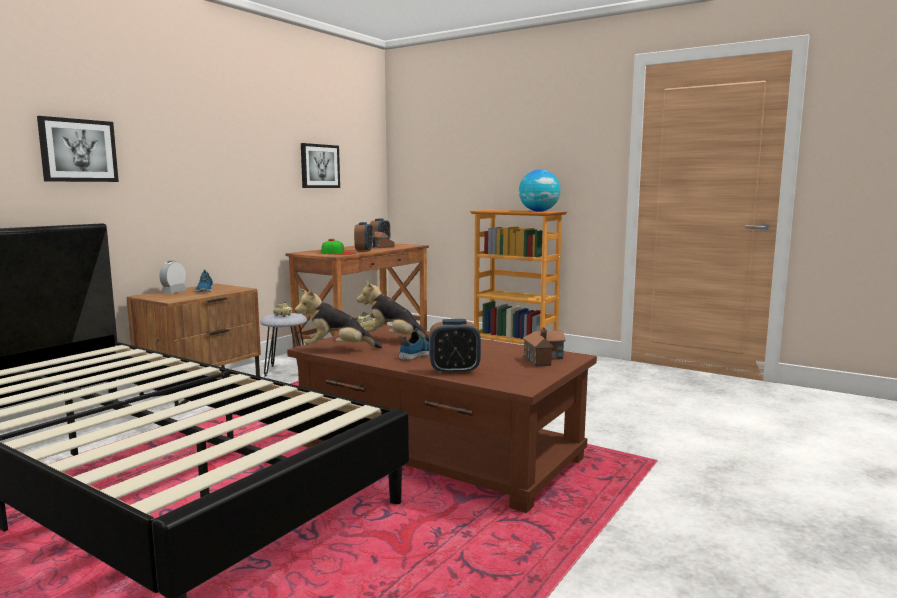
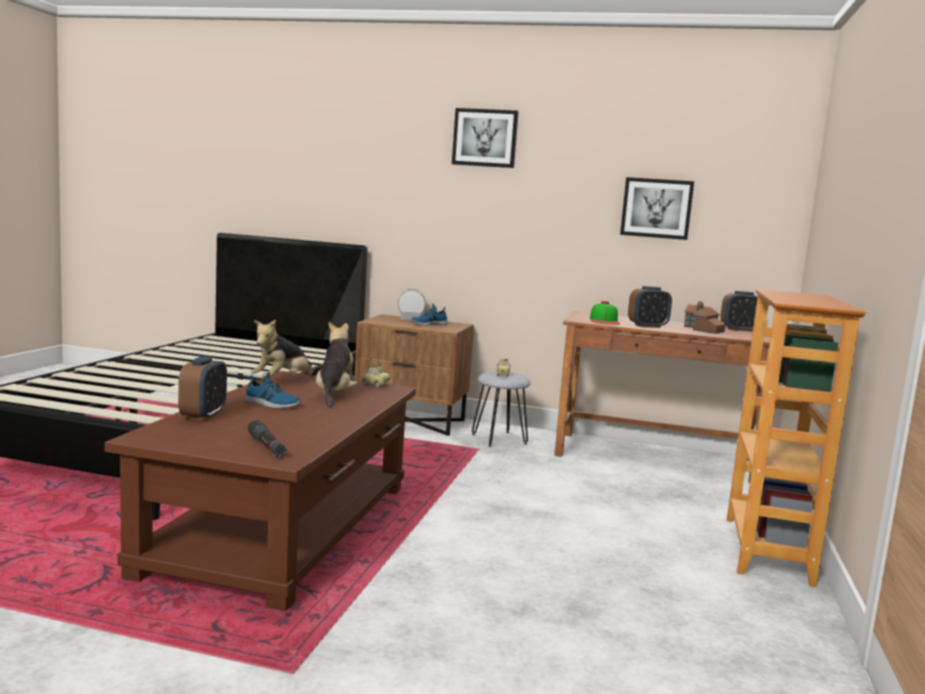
camera: 70 degrees right, 0 degrees up
picture [37,116,119,182] -> picture moved to [452,108,519,168]
plush toy [295,289,383,348] -> plush toy turned 120 degrees counterclockwise [250,320,315,378]
alarm clock [429,319,481,374] -> alarm clock turned 150 degrees counterclockwise [178,356,227,421]
globe [519,170,561,212] -> none
toy house [523,327,566,367] -> black flashlight [248,420,287,457]

